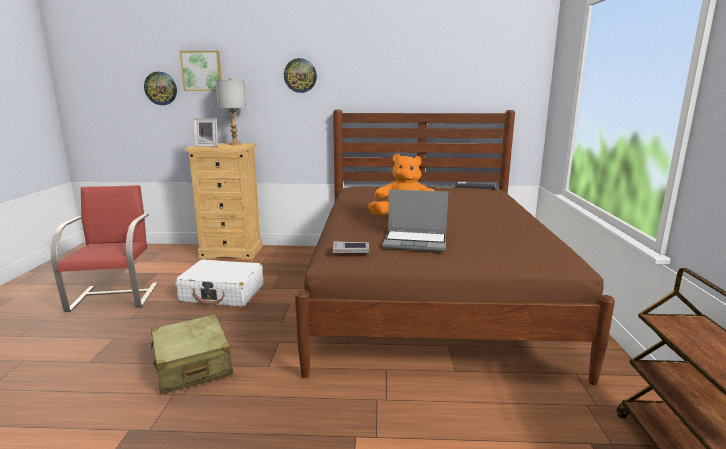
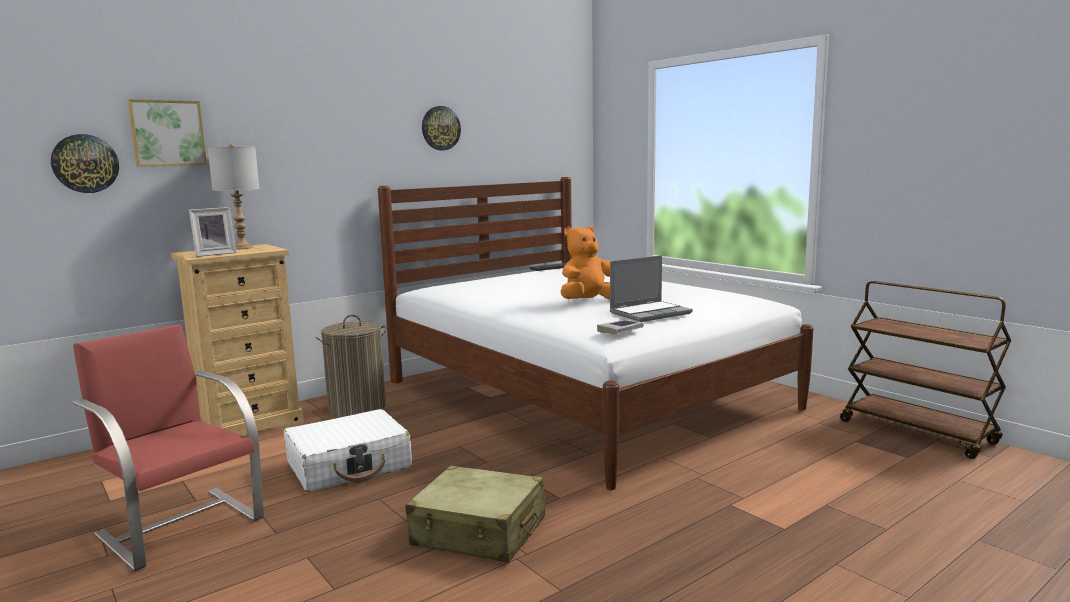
camera: 40 degrees left, 5 degrees down
wall clock [284,58,317,93] -> wall clock moved to [422,106,461,150]
brown bed [295,110,615,385] -> white bed [378,177,814,490]
none -> laundry basket [315,314,387,417]

